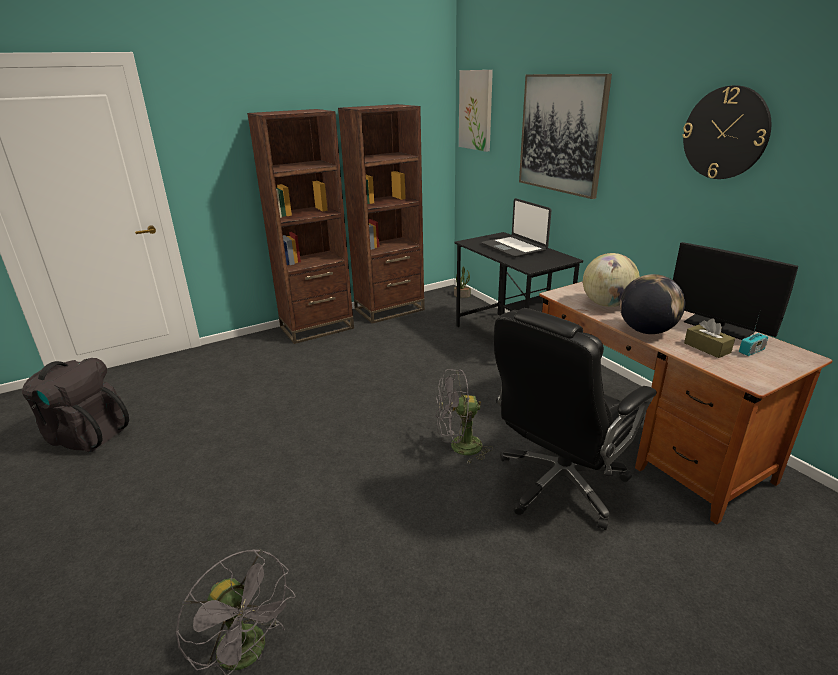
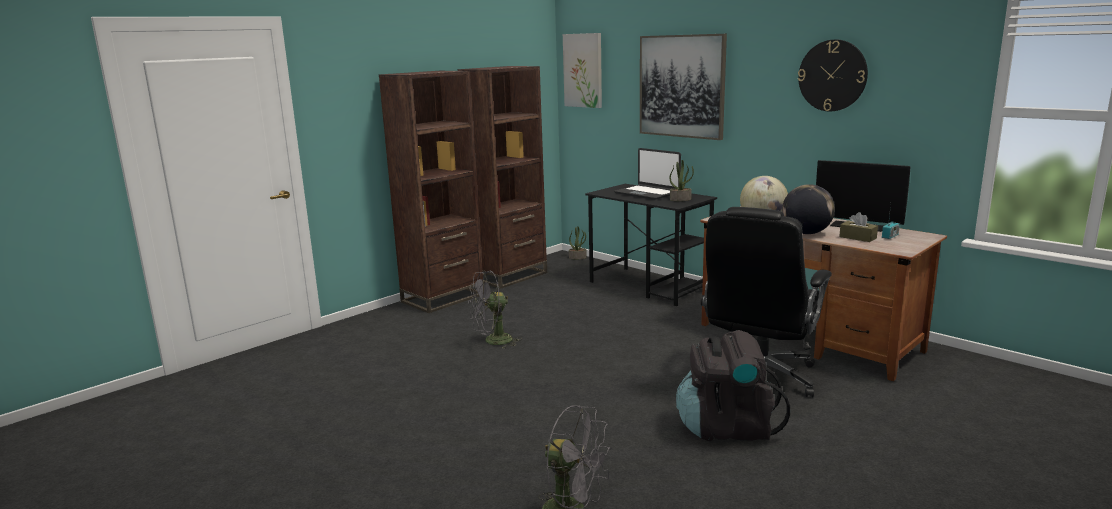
camera: 15 degrees left, 10 degrees down
black backpack [22,358,129,452] -> black backpack moved to [676,330,790,441]
grey fan [436,369,493,464] -> grey fan moved to [468,271,522,349]
none -> potted plant [669,160,694,201]

